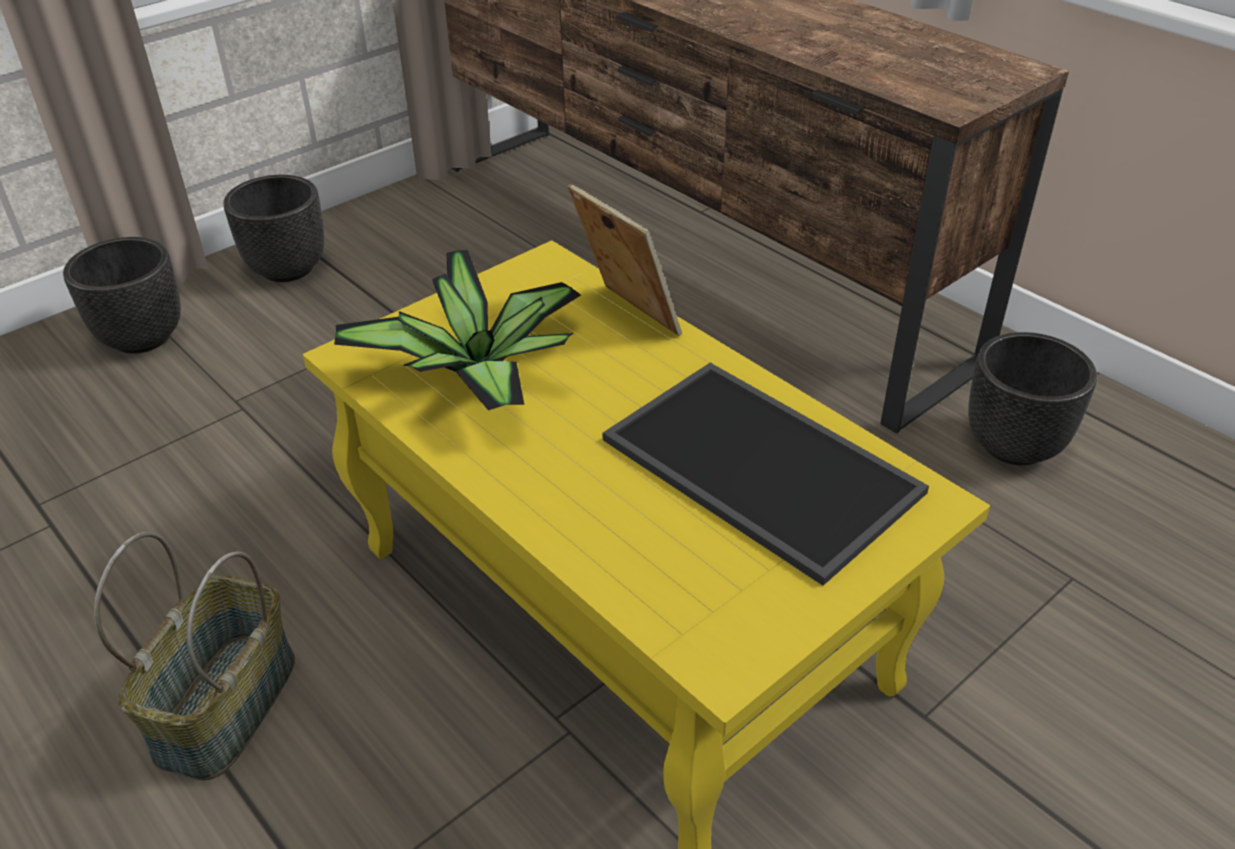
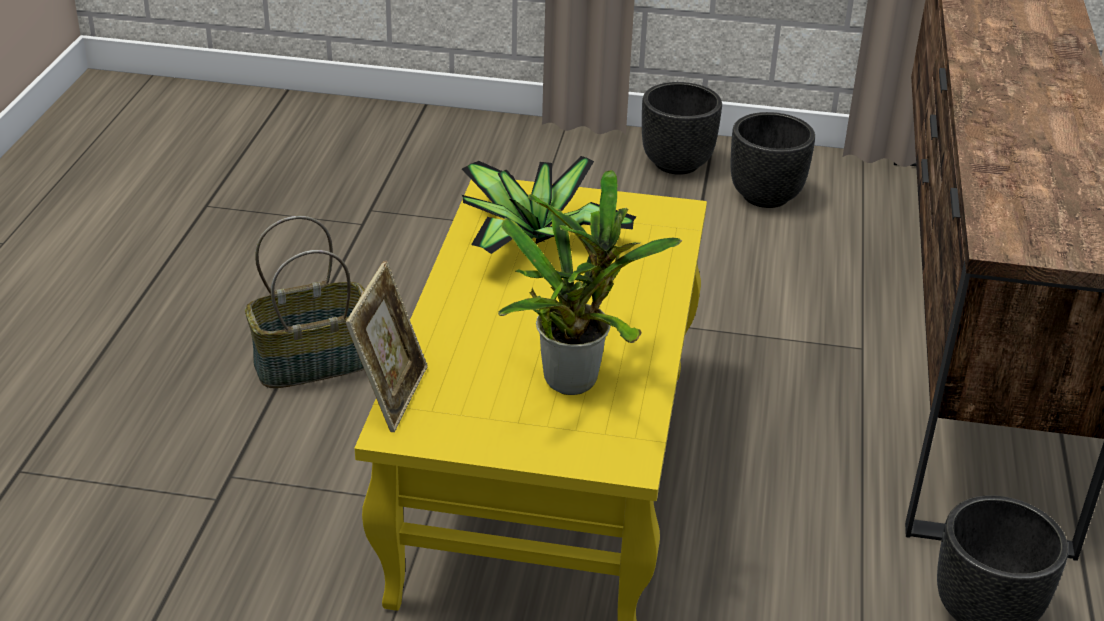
camera: 50 degrees right, 5 degrees down
black planter [63,237,181,354] -> black planter moved to [730,112,815,208]
picture frame [568,183,682,336] -> picture frame moved to [345,261,428,432]
tray [603,363,929,586] -> potted plant [498,170,682,395]

